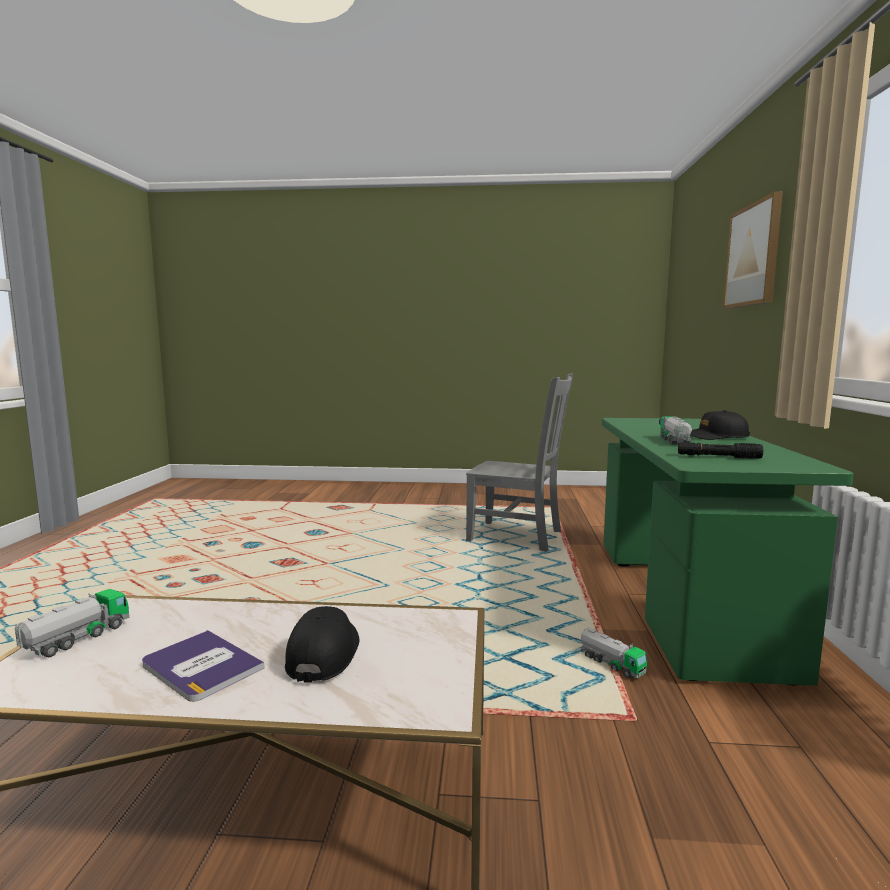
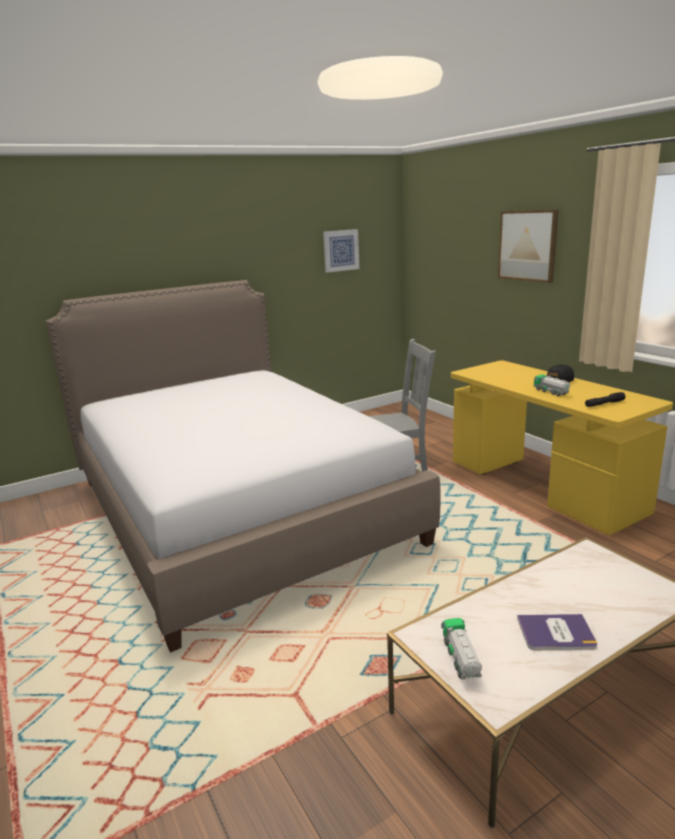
camera: 35 degrees left, 10 degrees up
black cap [285,606,359,683] -> none
toy truck [581,628,647,678] -> none
green desk [602,418,853,686] -> yellow desk [451,360,673,535]
none -> bed [46,280,441,653]
none -> picture [323,229,359,273]

